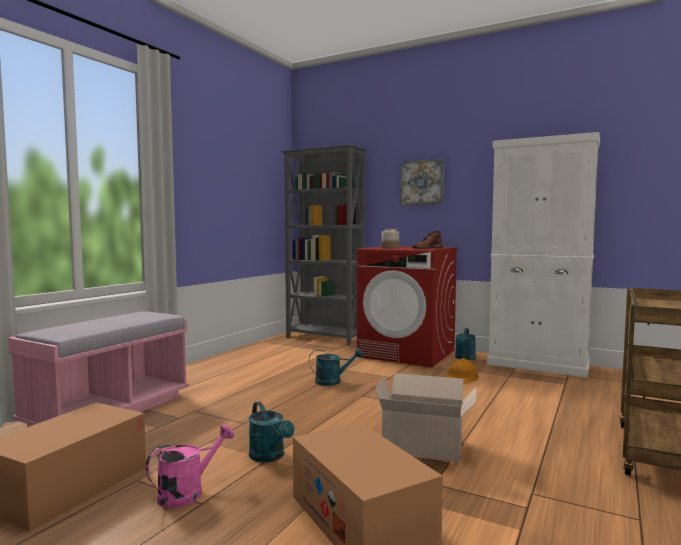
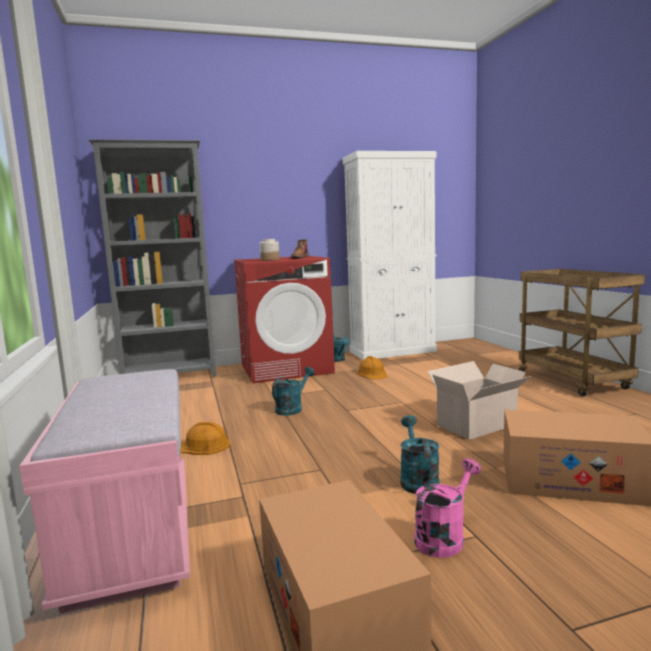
camera: 45 degrees left, 5 degrees up
pink watering can [145,424,234,508] -> pink watering can turned 45 degrees clockwise [414,458,481,558]
turquoise watering can [249,401,294,462] -> turquoise watering can turned 105 degrees counterclockwise [400,415,440,494]
picture [400,159,444,205] -> none
none -> orange hard hat [180,422,230,455]

